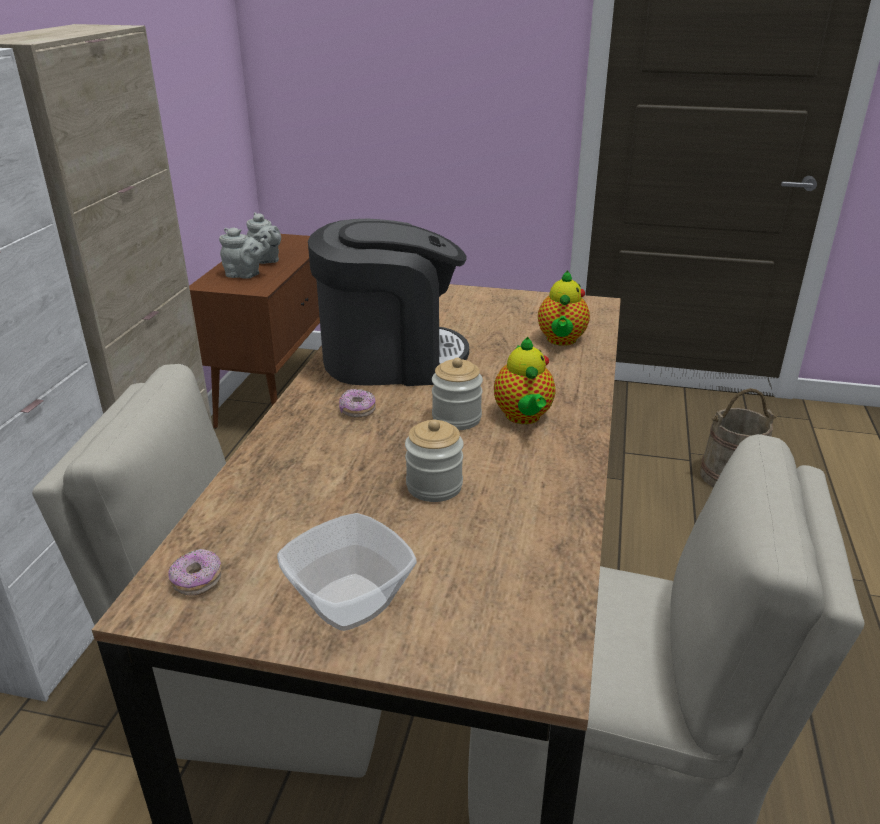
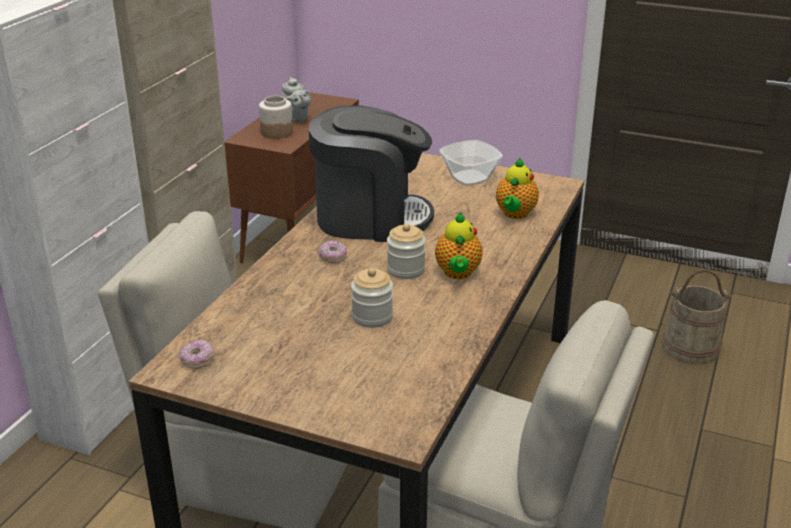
camera: 10 degrees right, 0 degrees up
grey teapot [219,227,270,279] -> jar [259,96,293,139]
bowl [277,513,417,631] -> bowl moved to [439,140,503,186]

